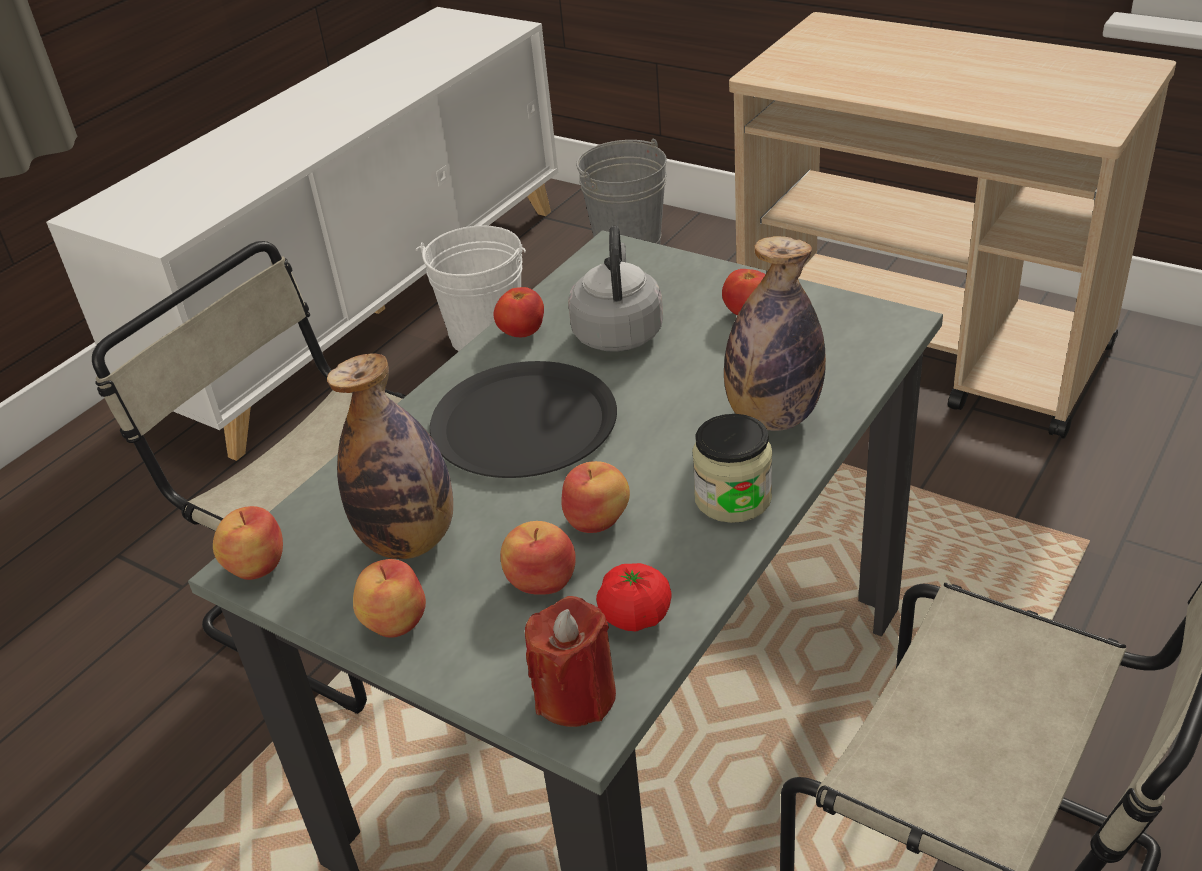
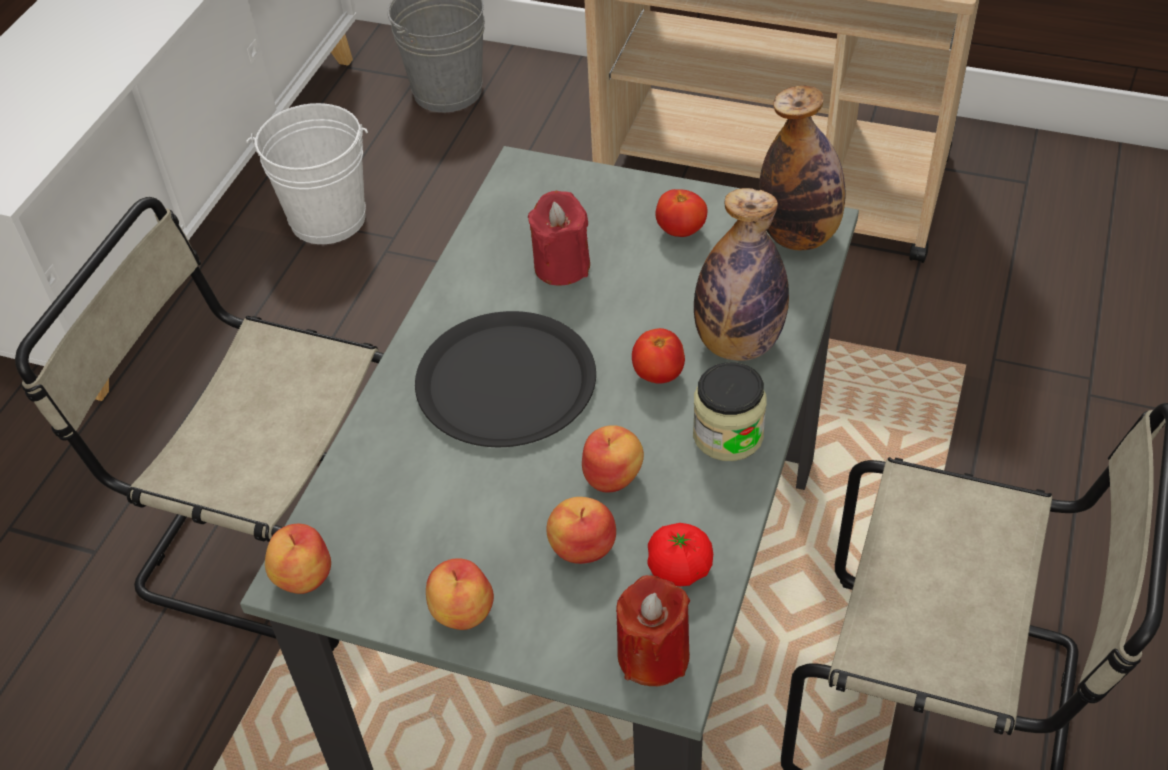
camera: 15 degrees left, 10 degrees up
bottle [327,353,453,559] -> bottle moved to [759,86,845,251]
tomato [494,287,544,337] -> tomato moved to [632,328,685,384]
grey kettle [568,226,663,352] -> red candle [528,191,590,286]

